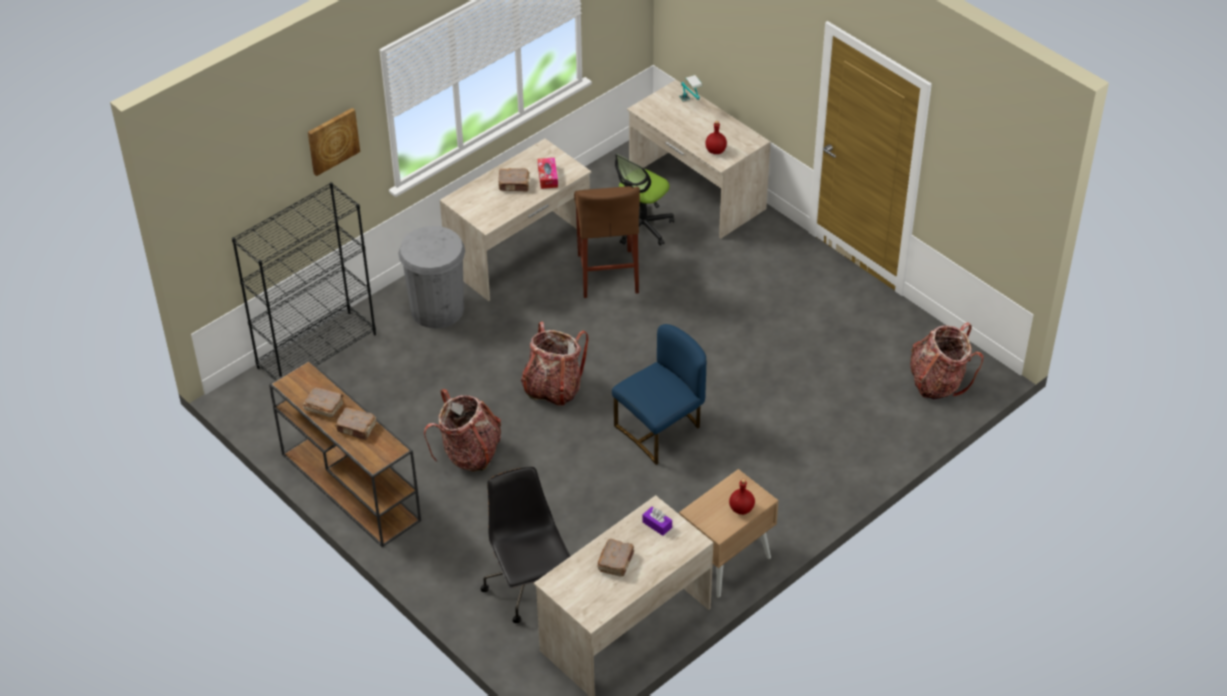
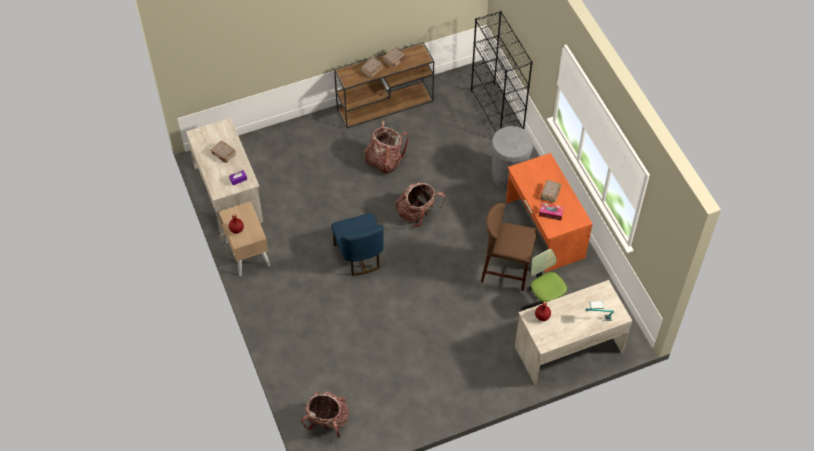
camera: 110 degrees right, 10 degrees up
picture [308,108,360,176] -> none
beige desk [440,139,591,301] -> orange desk [506,153,593,273]
black office chair [481,467,570,623] -> none

